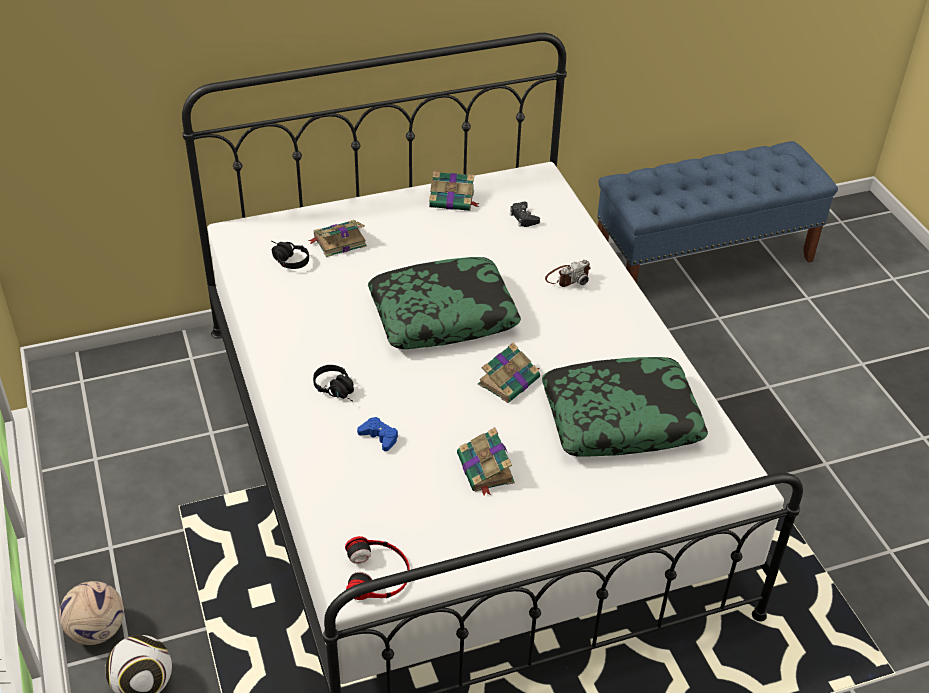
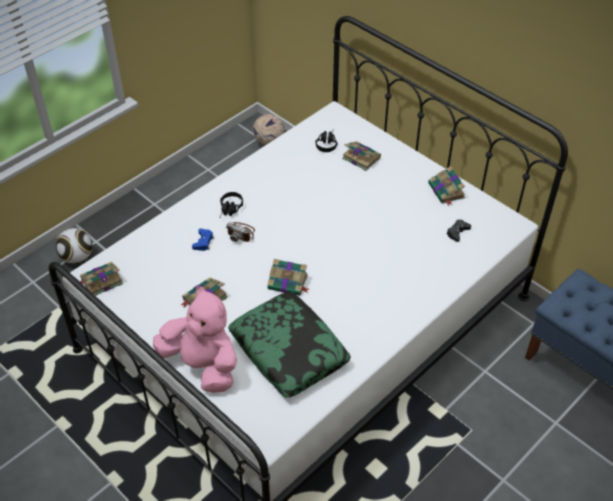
camera: 65 degrees right, 5 degrees up
football [59,581,124,645] -> football moved to [253,114,284,145]
headphones [345,536,410,600] -> book [80,262,123,296]
pillow [368,257,521,349] -> none
camera [545,259,591,287] -> camera moved to [226,222,255,242]
none -> pink plush toy [153,286,237,393]

